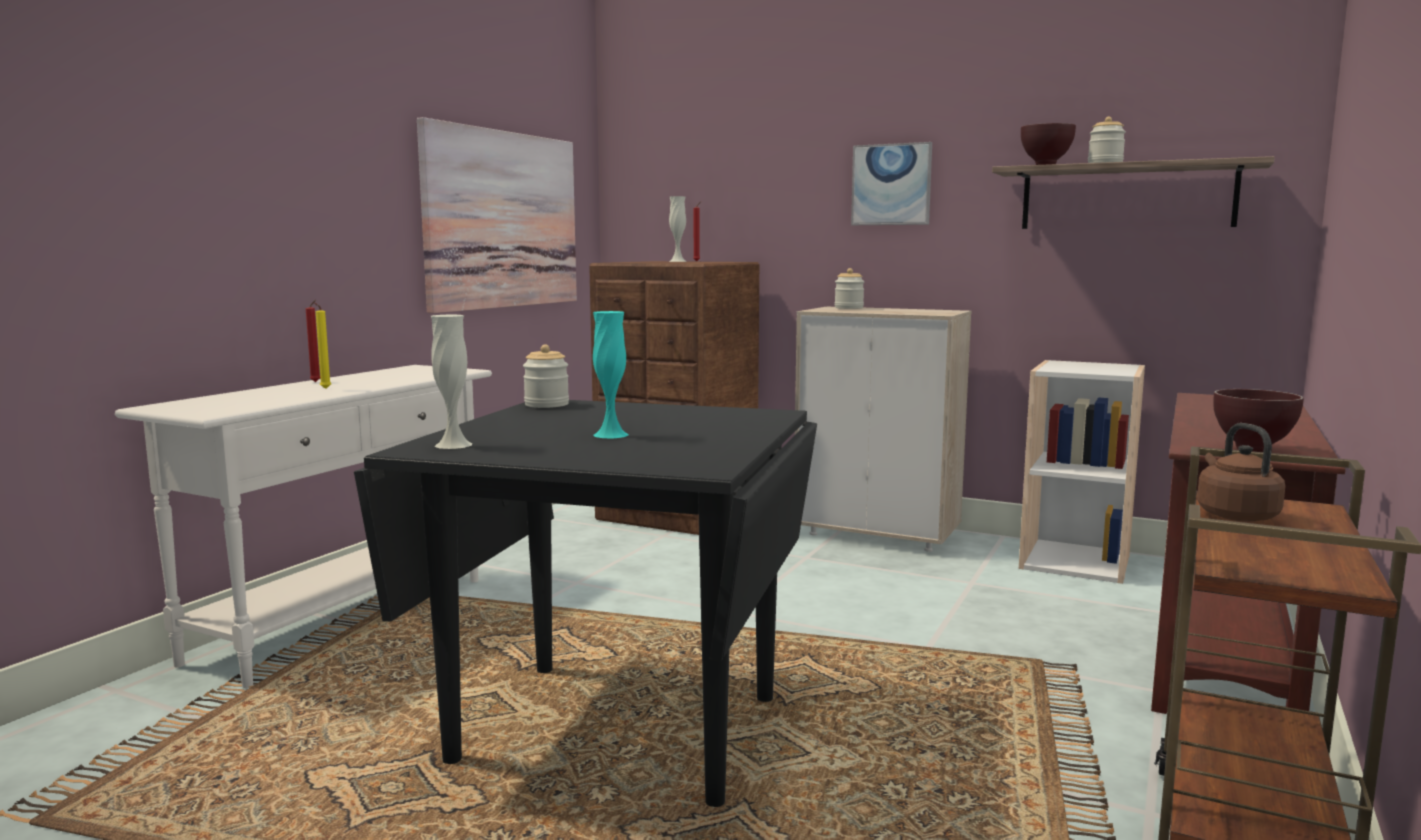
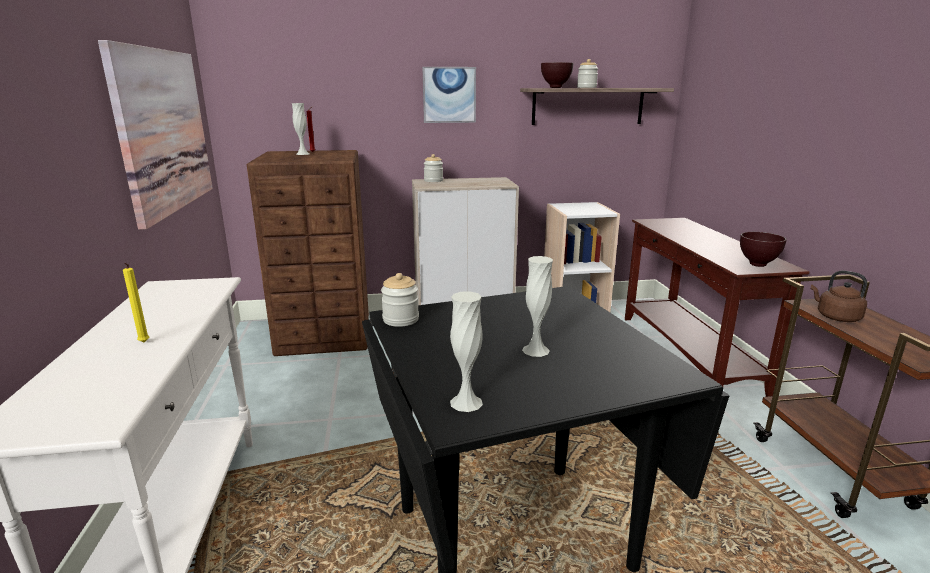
camera: 35 degrees left, 10 degrees up
red candle [306,300,320,382] -> none
turquoise vase [593,311,628,438] -> white vase [522,256,553,357]

